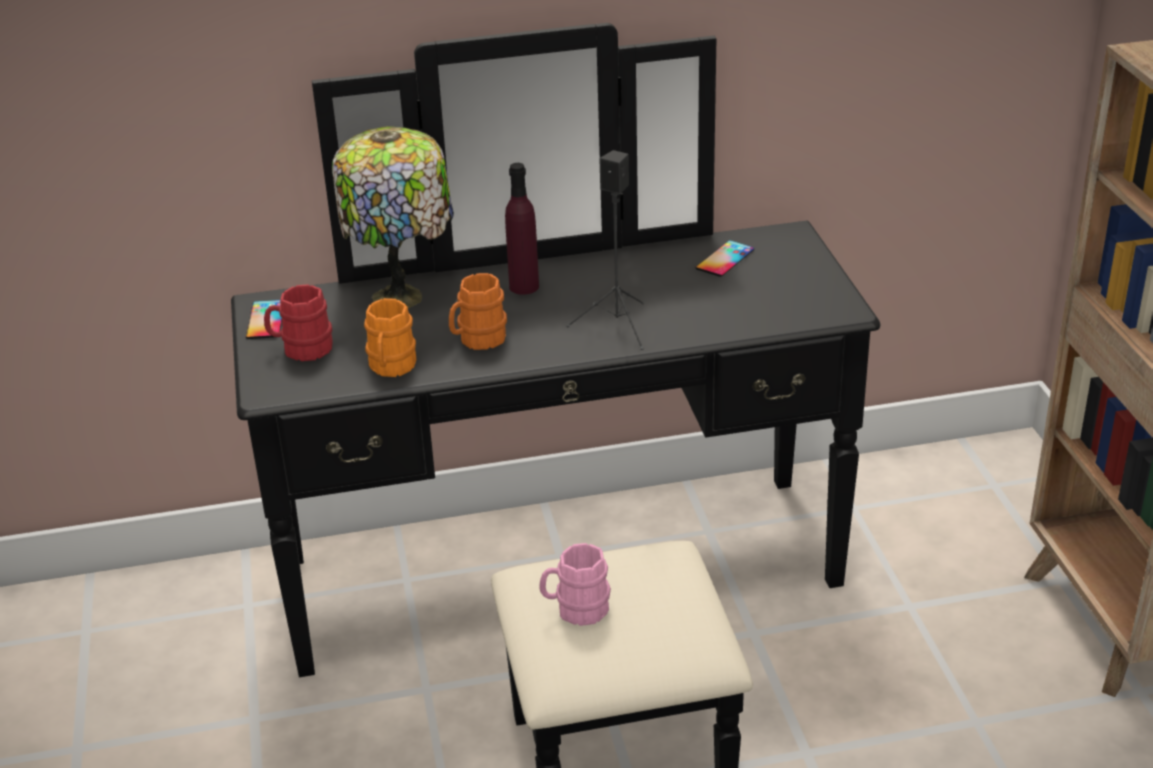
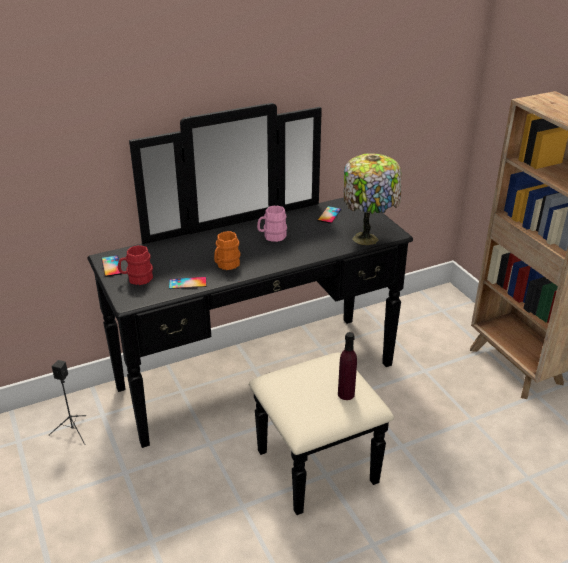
camera: 15 degrees left, 0 degrees up
table lamp [332,126,454,308] -> table lamp moved to [344,153,401,245]
orange mug [364,298,416,377] -> phone [169,277,206,289]
purple bottle [505,163,539,295] -> purple bottle moved to [338,332,357,400]
pink mug [539,543,611,626] -> pink mug moved to [257,206,287,242]
black speaker [566,150,644,350] -> black speaker moved to [49,360,86,445]

